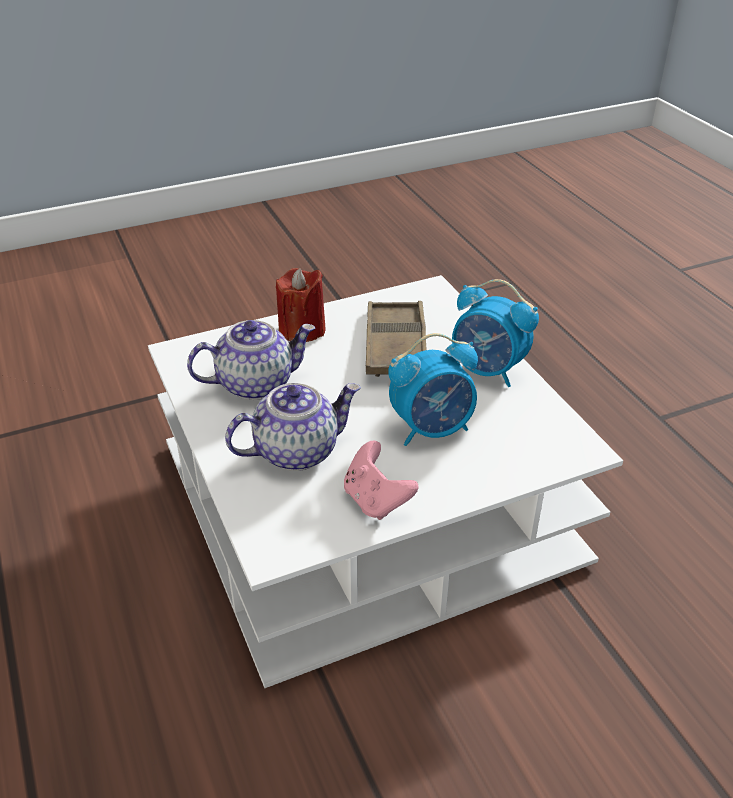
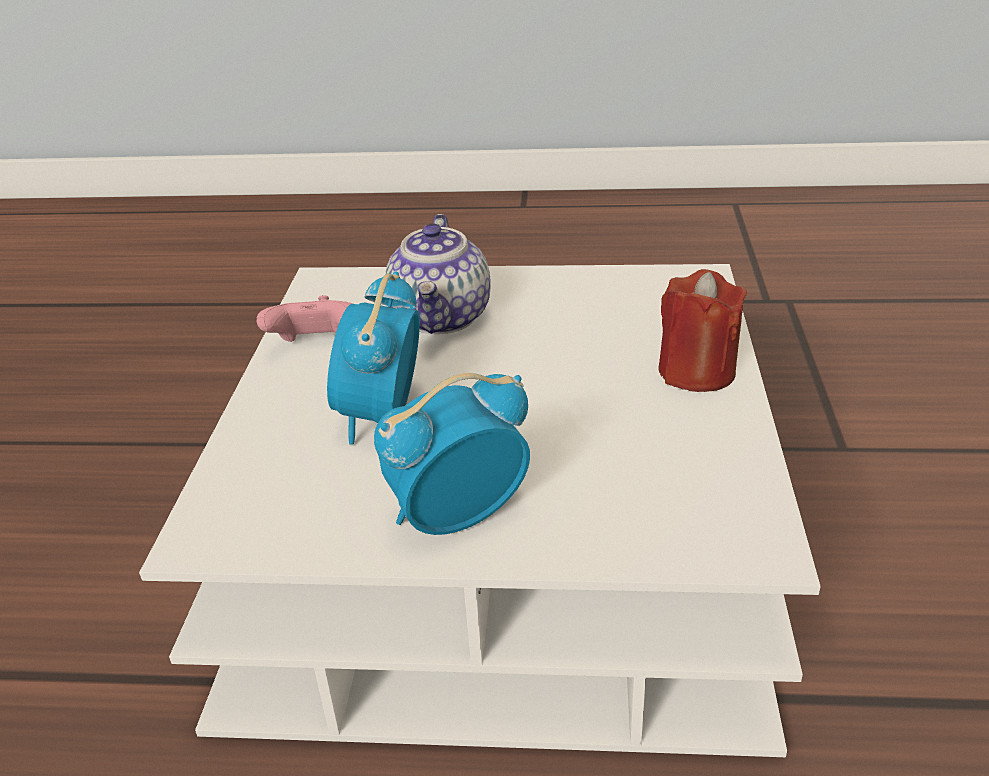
camera: 120 degrees right, 5 degrees down
teapot [187,320,316,400] -> none
brown tray [366,301,427,377] -> none

